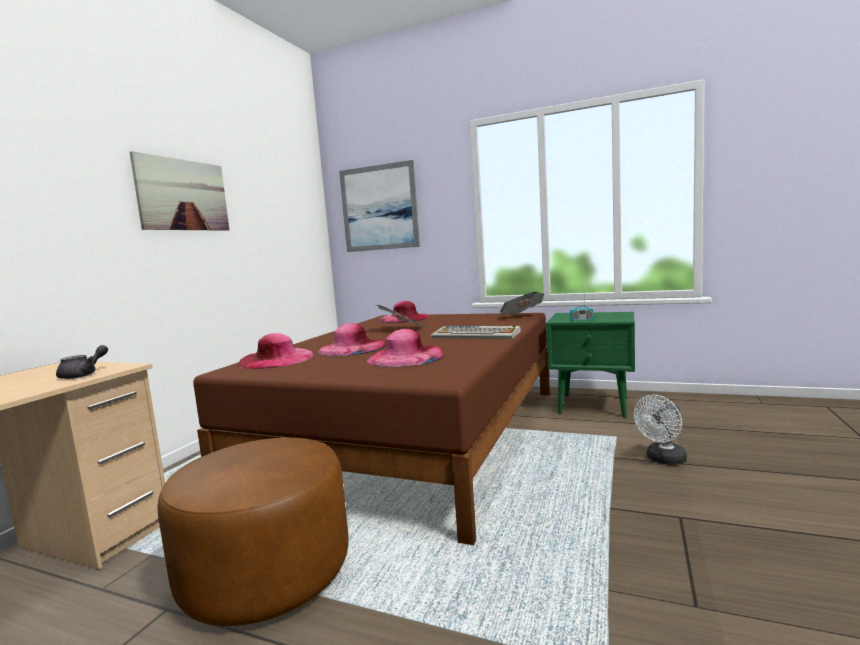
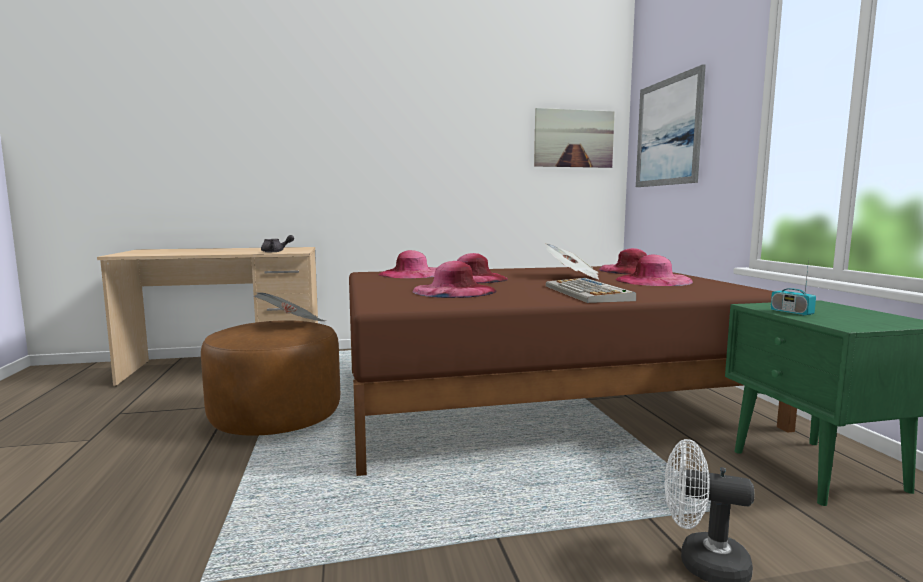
camera: 55 degrees right, 0 degrees up
picture [130,151,229,231] -> picture moved to [534,108,615,168]
newspaper [500,292,545,315] -> newspaper moved to [254,292,326,321]
none -> pink hat [615,254,693,286]

